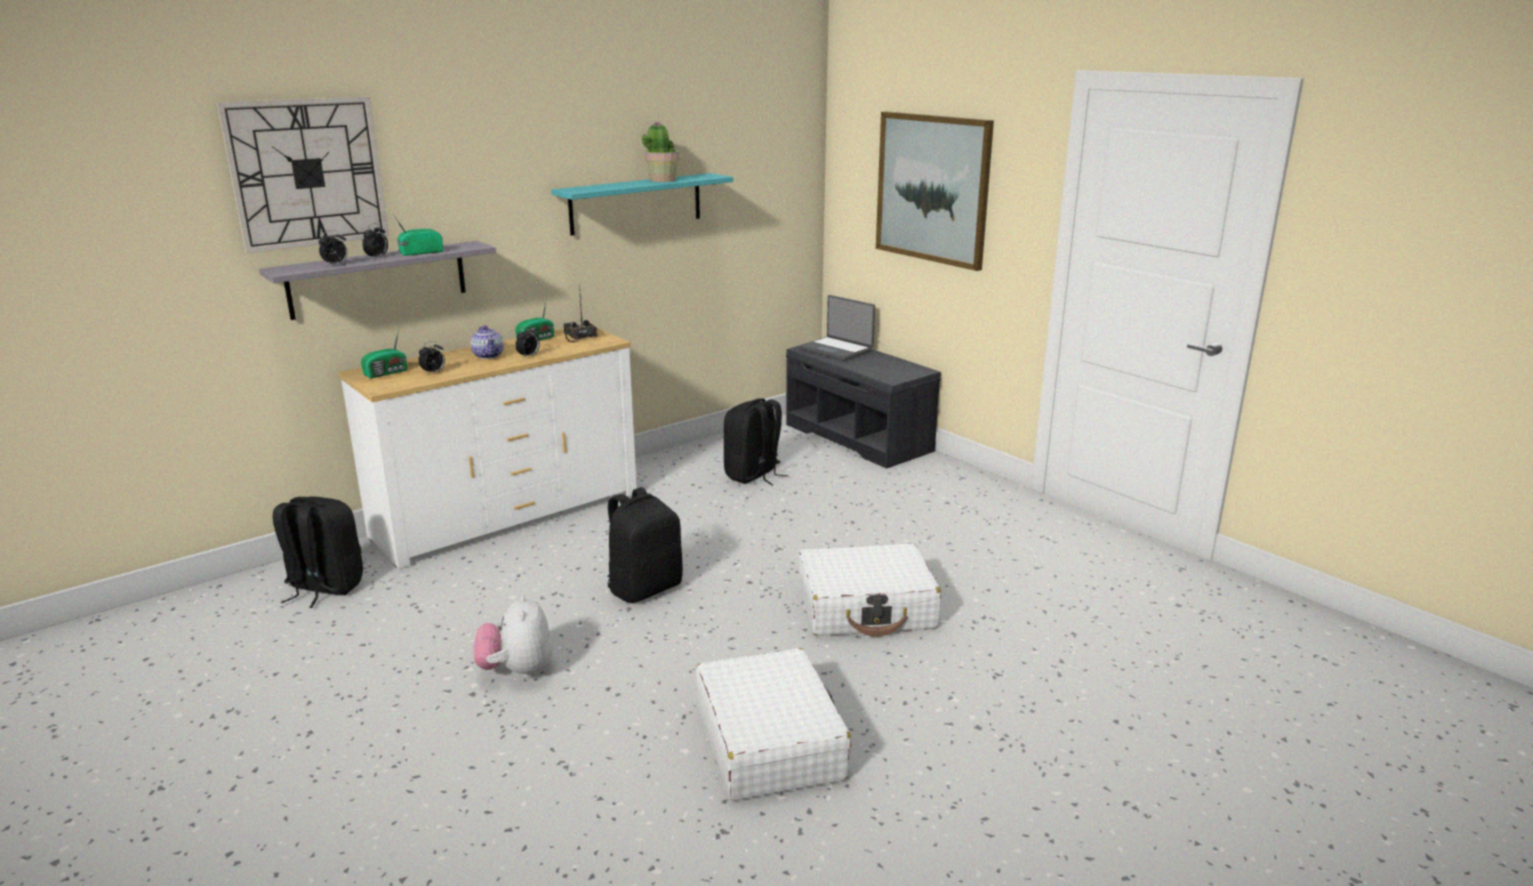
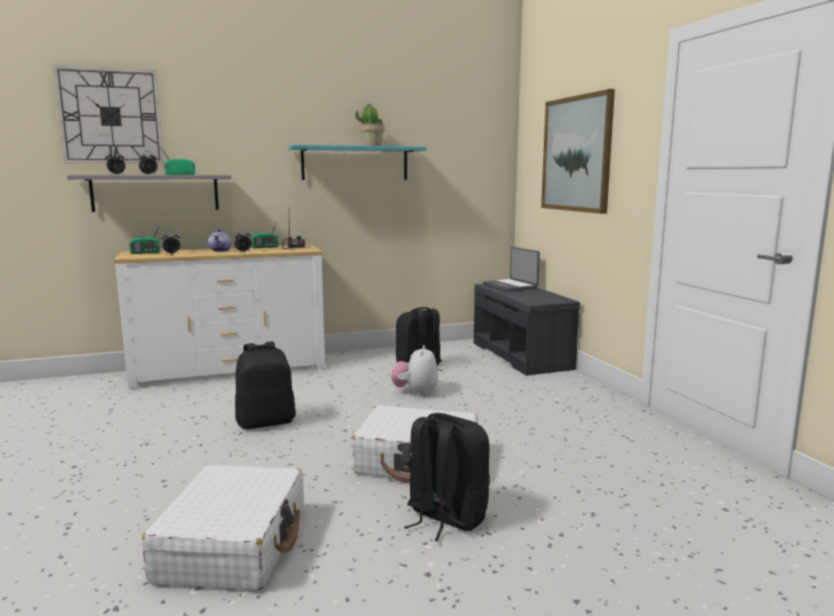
camera: 20 degrees right, 10 degrees down
black backpack [273,496,363,608] -> black backpack moved to [404,413,490,541]
plush toy [473,594,553,678] -> plush toy moved to [391,345,438,396]

